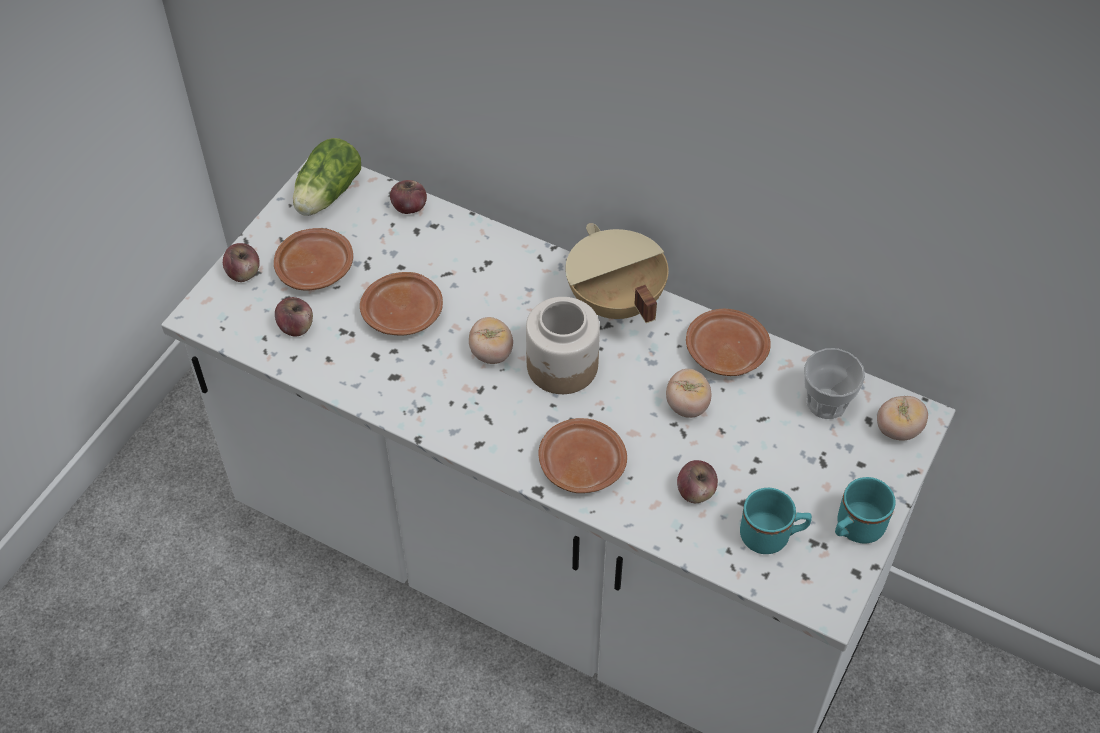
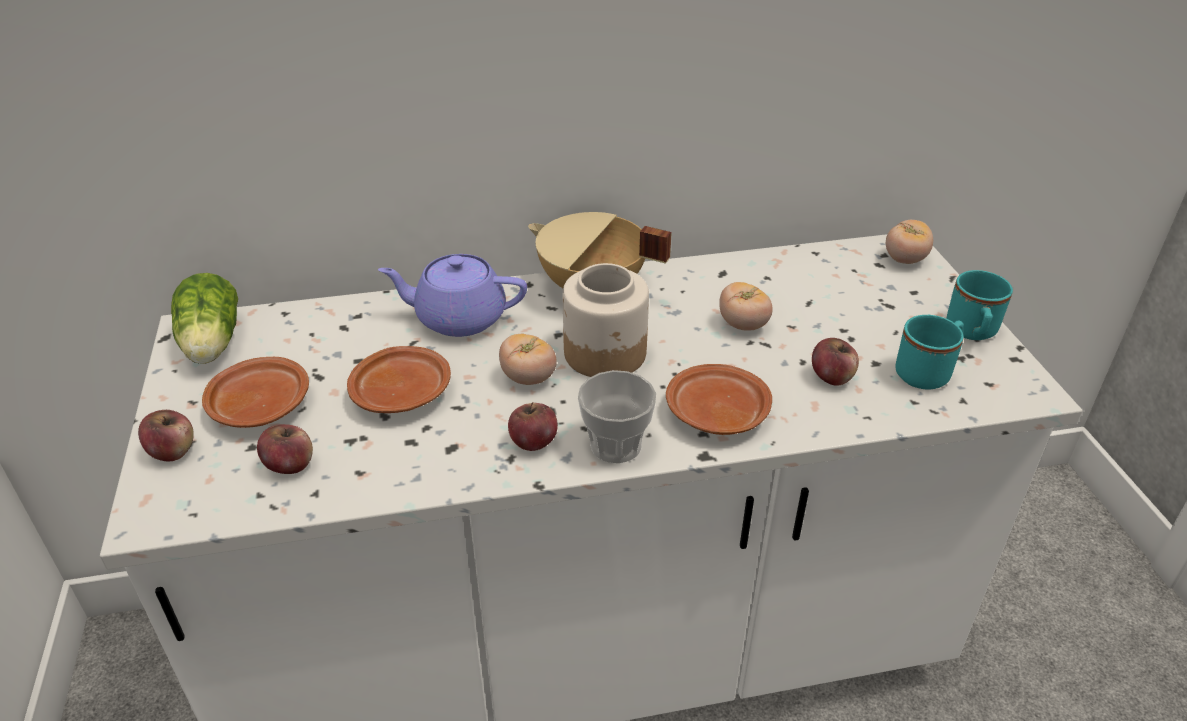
camera: 40 degrees left, 15 degrees down
apple [390,180,427,214] -> apple moved to [508,402,558,451]
brown plate [686,309,771,376] -> none
cup [804,348,865,419] -> cup moved to [578,370,656,463]
none -> purple teapot [378,254,527,337]

